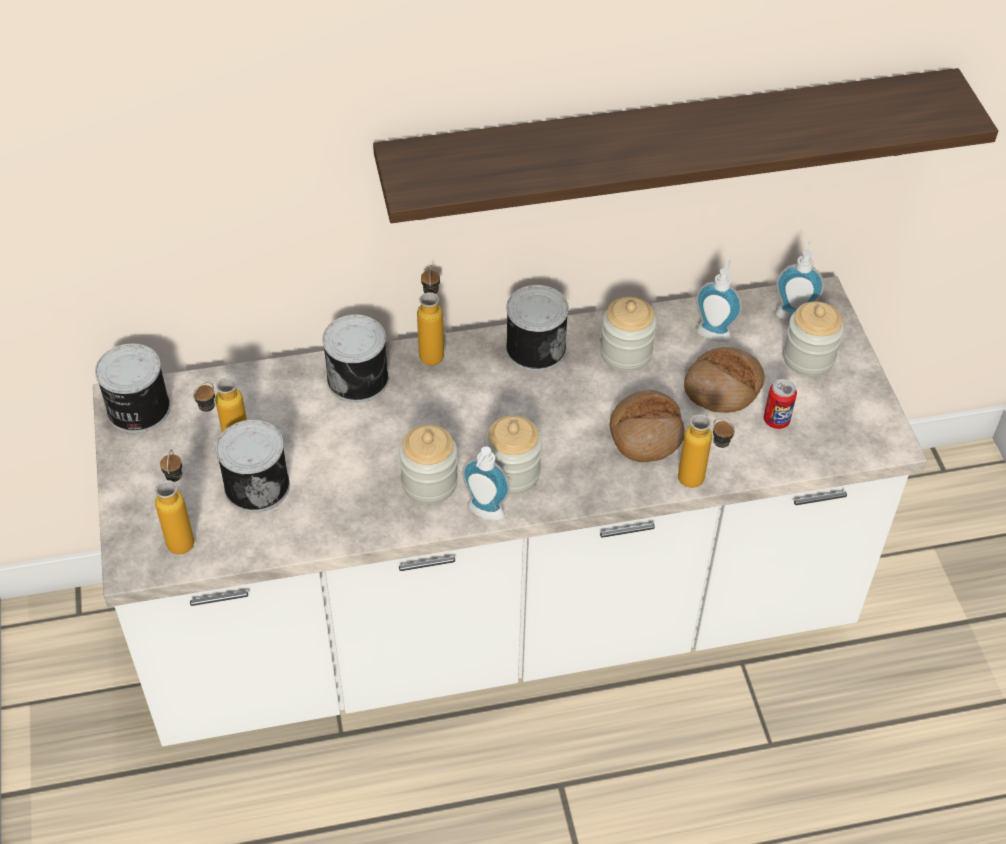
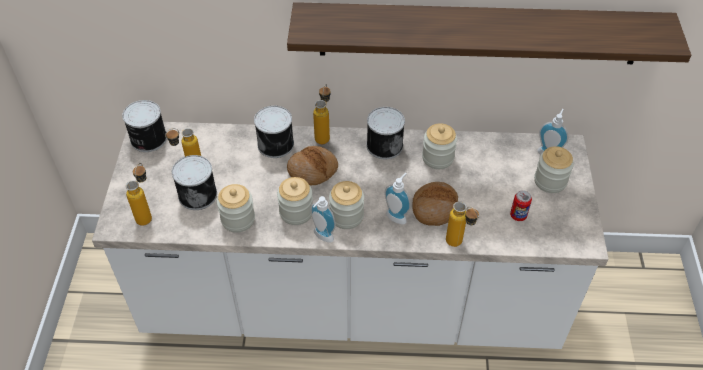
camera: 15 degrees right, 0 degrees up
bread [684,347,765,413] -> bread moved to [287,146,338,186]
soap dispenser [696,259,742,342] -> soap dispenser moved to [384,173,411,224]
none -> jar [217,184,255,233]

